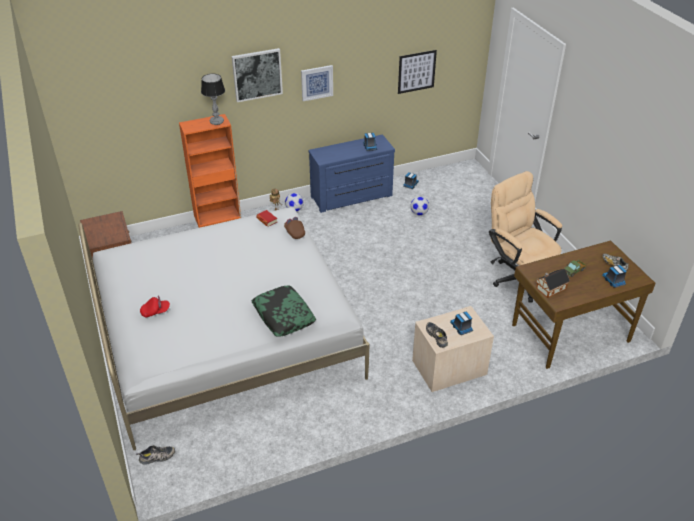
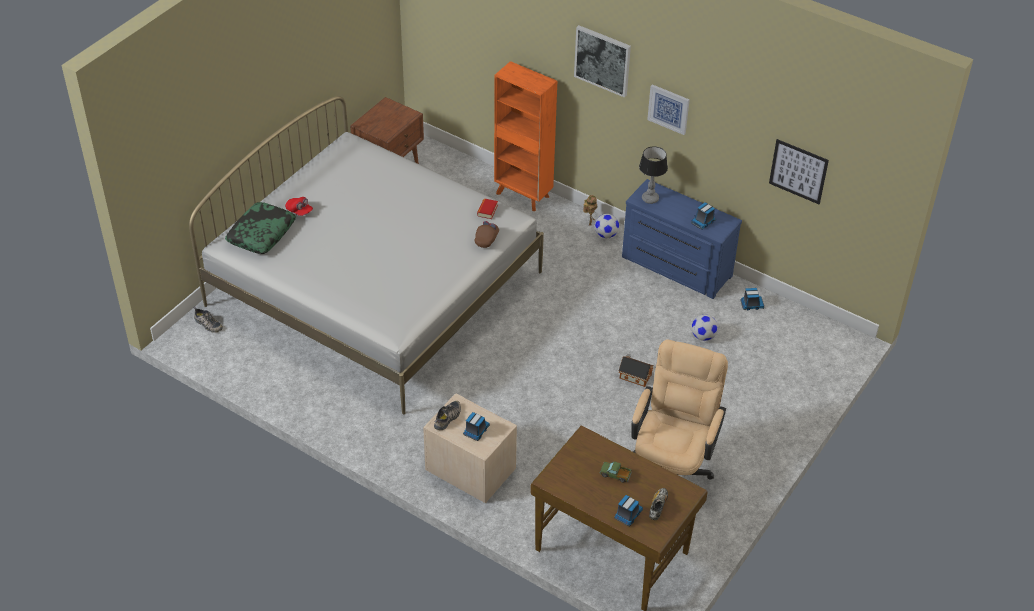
camera: 55 degrees right, 5 degrees up
table lamp [201,74,225,125] -> table lamp moved to [639,146,668,204]
pillow [252,286,316,337] -> pillow moved to [225,202,296,254]
toy house [536,269,570,298] -> toy house moved to [619,354,654,387]

